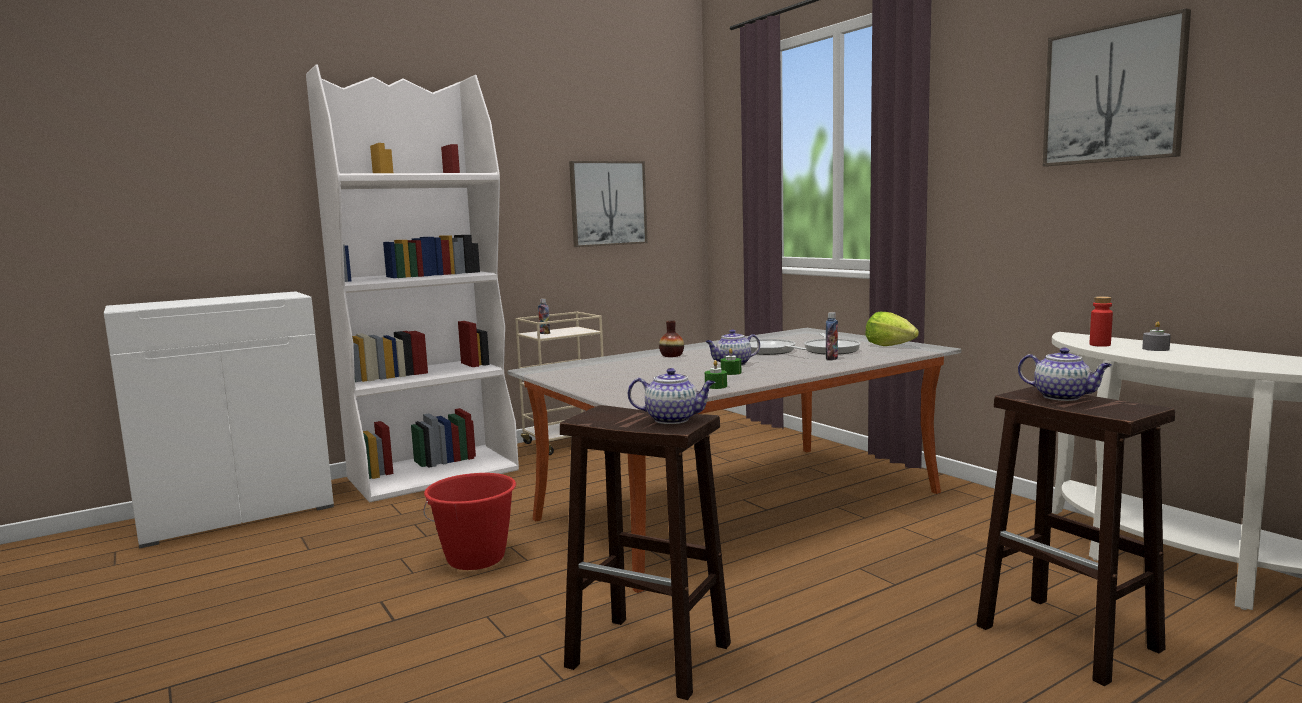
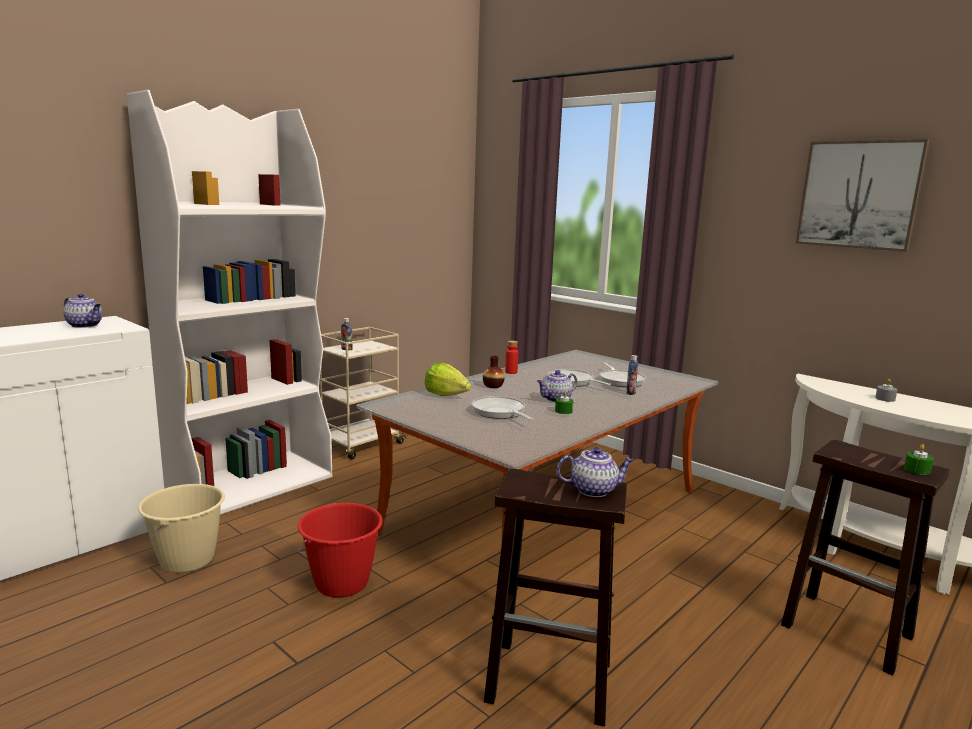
camera: 15 degrees left, 5 degrees up
picture [569,161,648,247] -> none
green candle [705,360,727,389] -> green candle moved to [904,444,934,475]
lettuce [865,312,919,346] -> lettuce moved to [424,363,471,396]
teapot [1018,348,1112,401] -> teapot moved to [63,293,102,328]
red bottle [1090,296,1113,347] -> red bottle moved to [505,341,518,374]
none -> beige bucket [138,484,225,573]
none -> frying pan [471,396,534,420]

